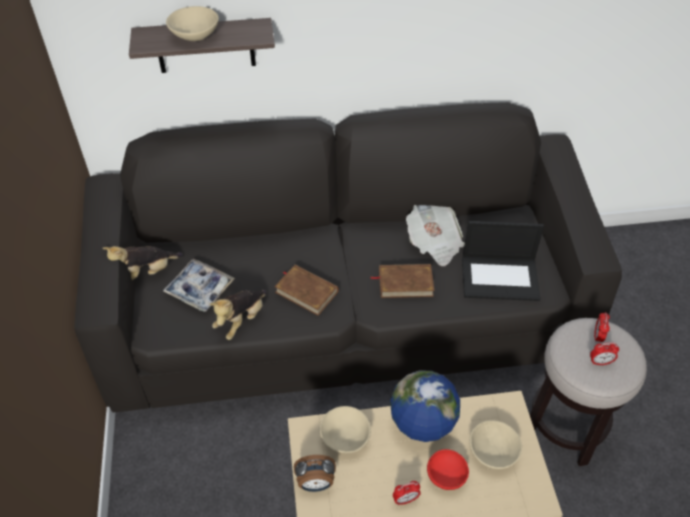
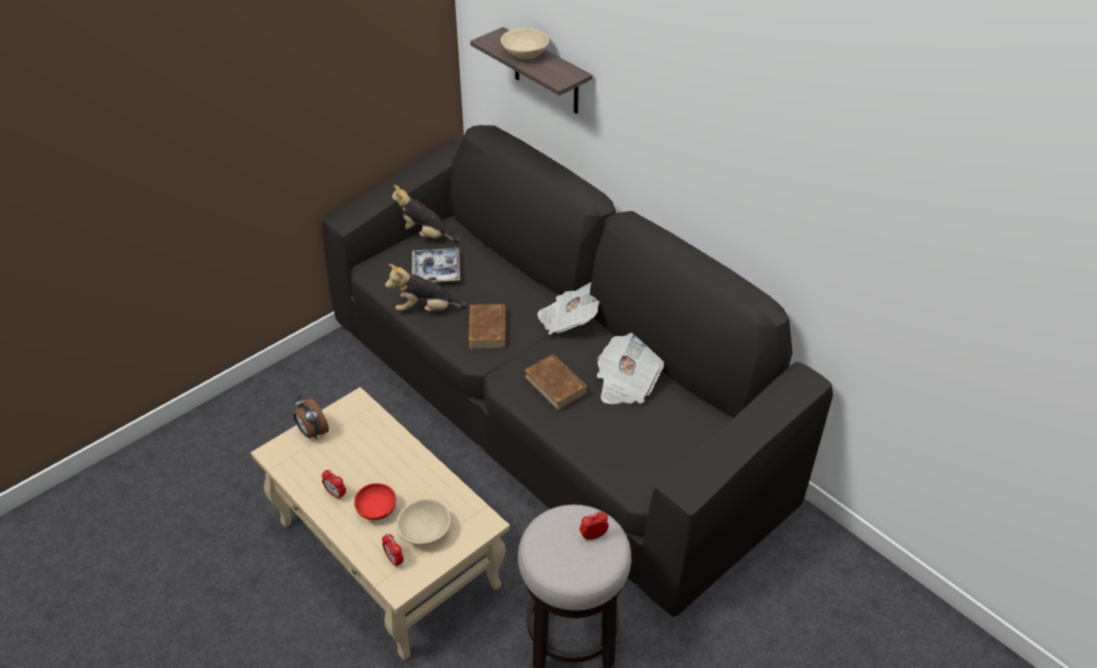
camera: 55 degrees right, 5 degrees down
beige bowl [319,406,371,454] -> none
globe [390,370,460,442] -> none
laptop [462,221,544,301] -> none
alarm clock [590,342,619,365] -> alarm clock moved to [382,534,404,568]
none -> newspaper [537,282,600,335]

